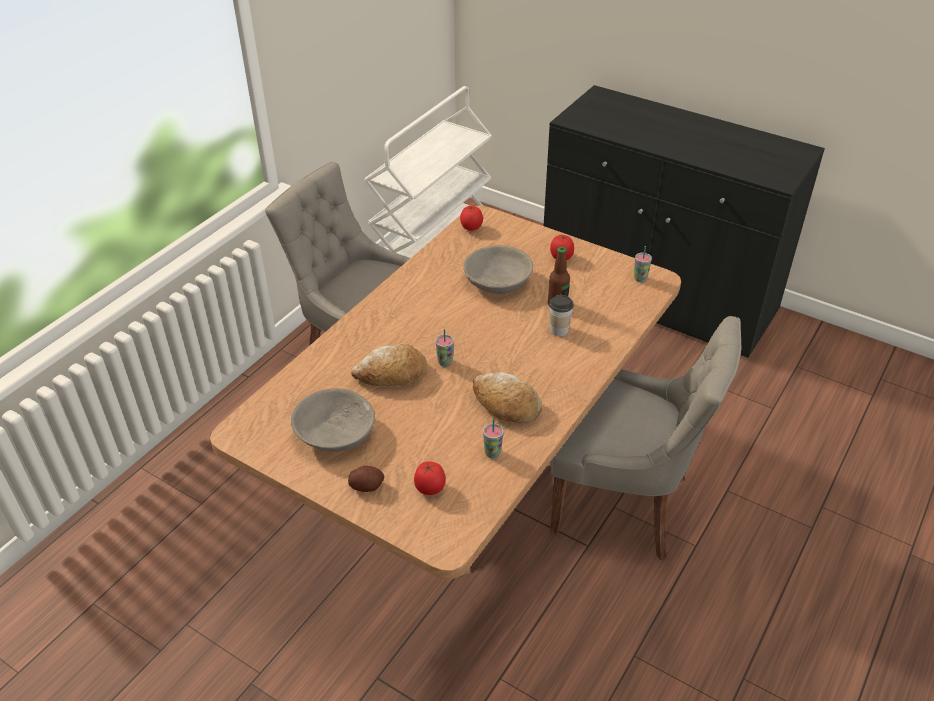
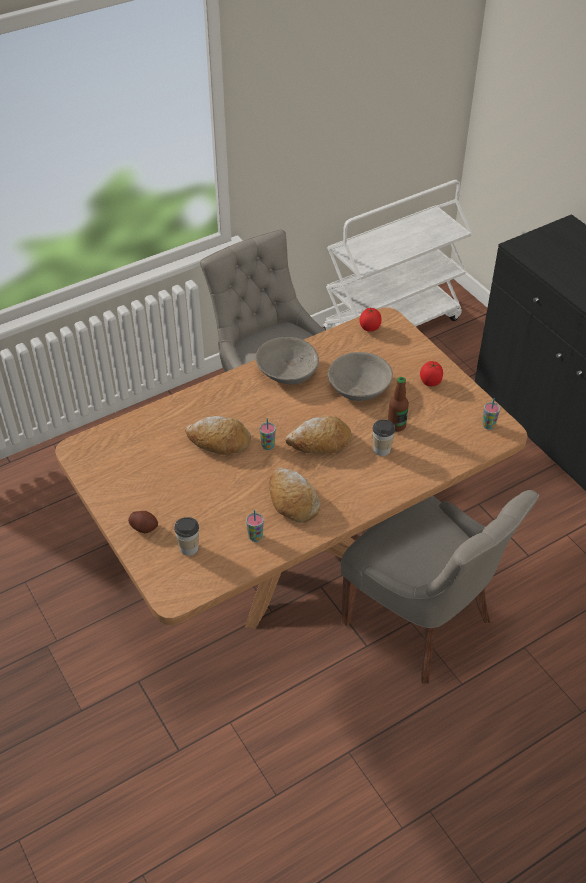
camera: 25 degrees right, 5 degrees up
grey bowl [291,388,375,452] -> grey bowl moved to [255,337,319,384]
tomato [414,461,445,495] -> cup [174,517,199,556]
none -> bread [285,416,352,454]

